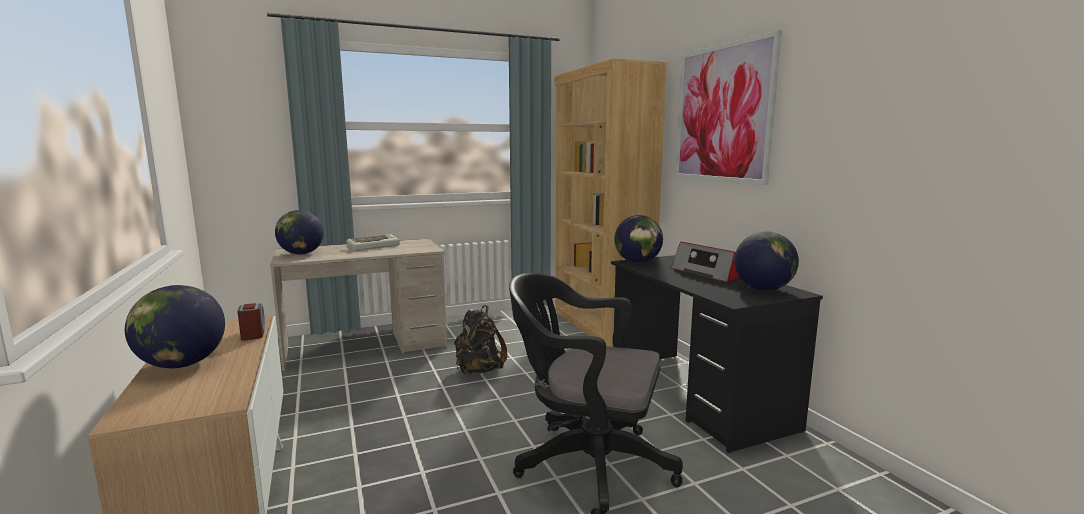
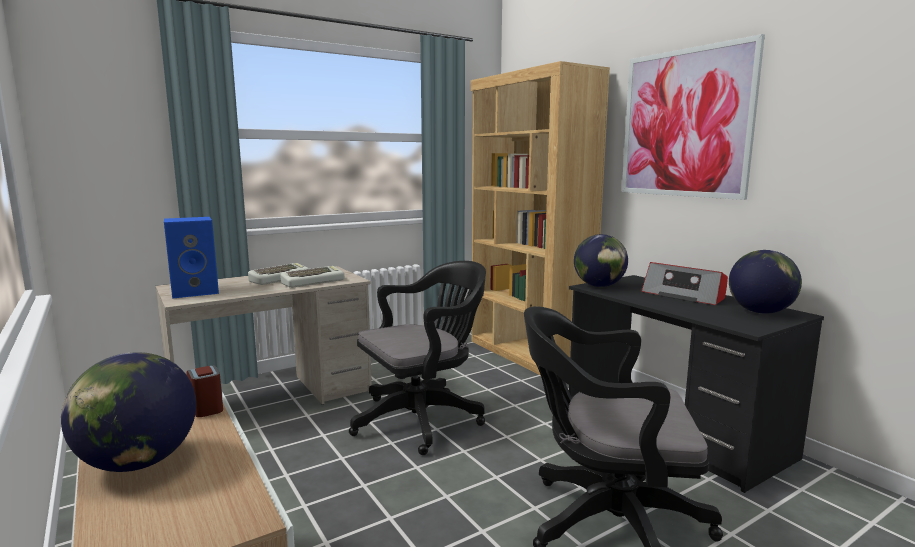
camera: 10 degrees left, 0 degrees up
globe [275,210,324,255] -> blue speaker [164,217,219,299]
black backpack [454,305,507,375] -> black office chair [349,261,486,455]
none -> keyboard [280,266,345,288]

